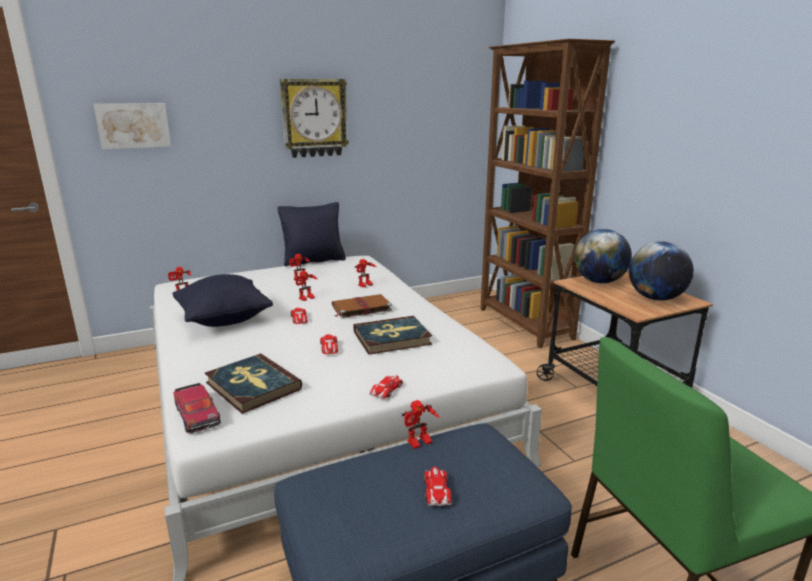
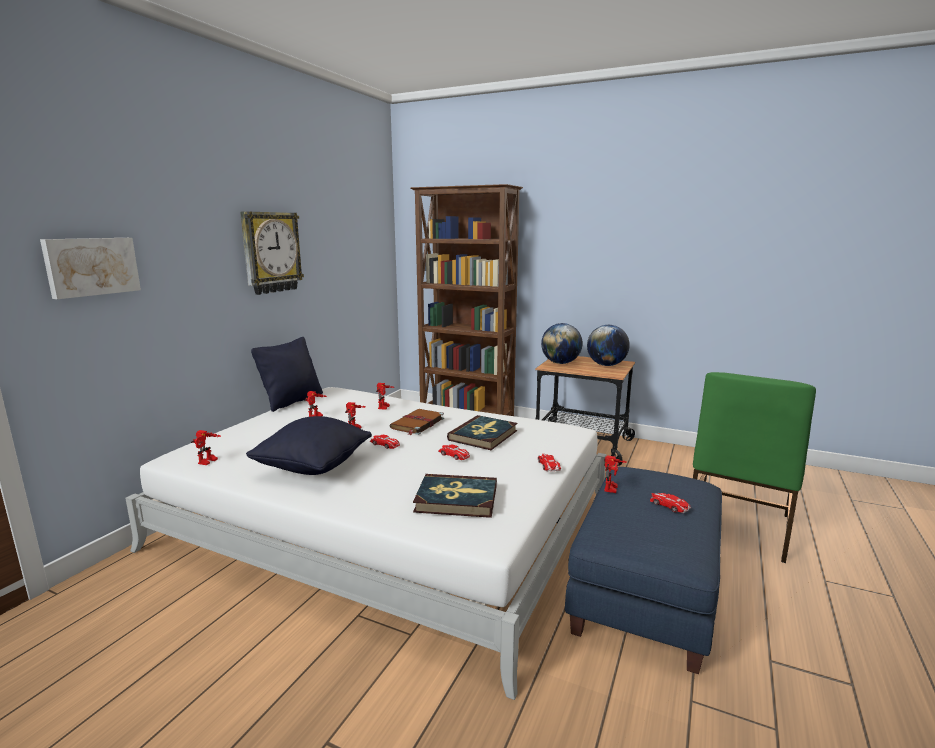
camera: 40 degrees left, 5 degrees down
toy car [173,383,221,433] -> none

